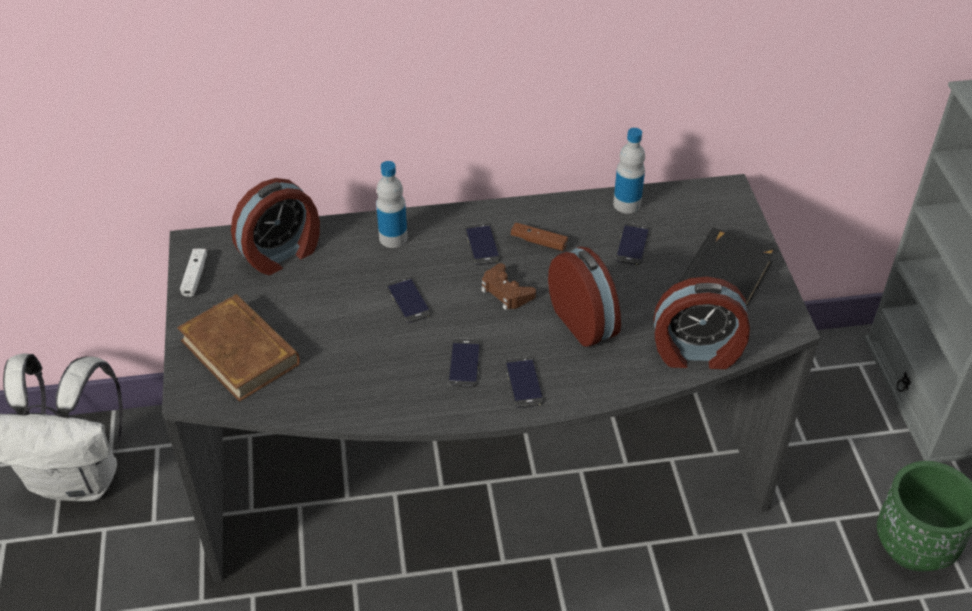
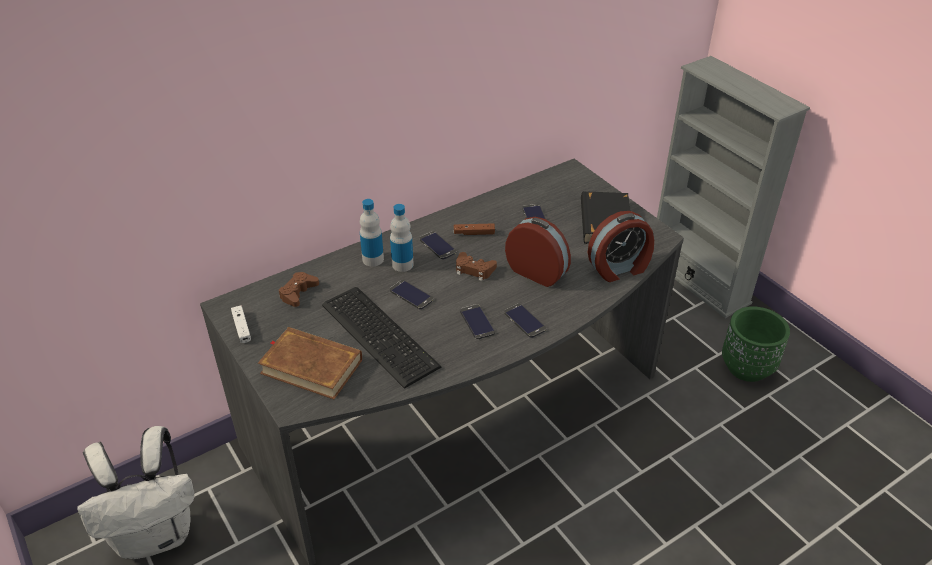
camera: 25 degrees left, 5 degrees down
alarm clock [231,178,320,275] -> brown game controller [279,272,319,307]
bottle [613,128,645,214] -> bottle moved to [390,204,414,272]
none -> keyboard [322,287,442,389]

